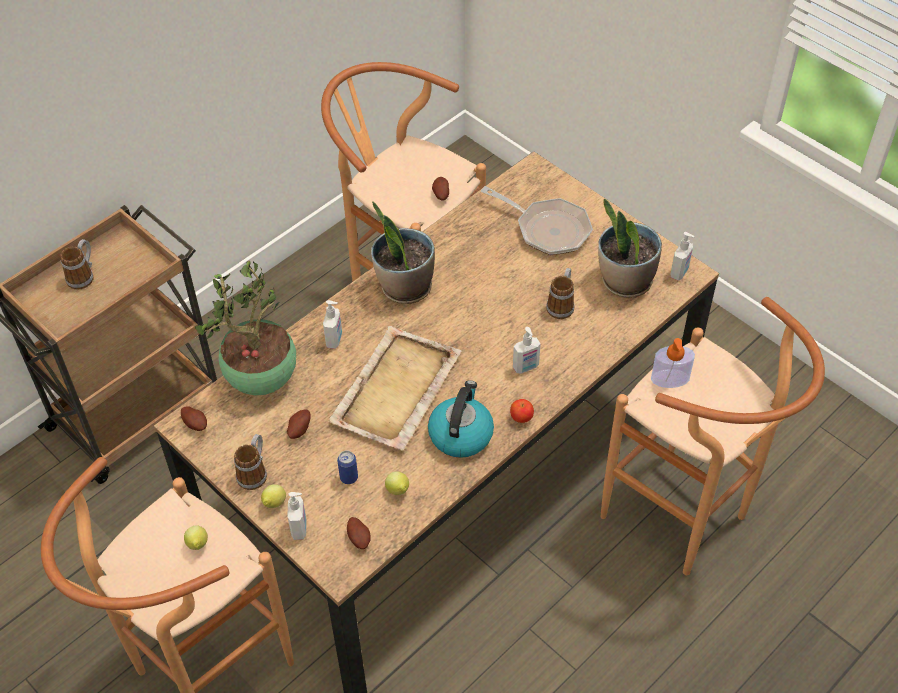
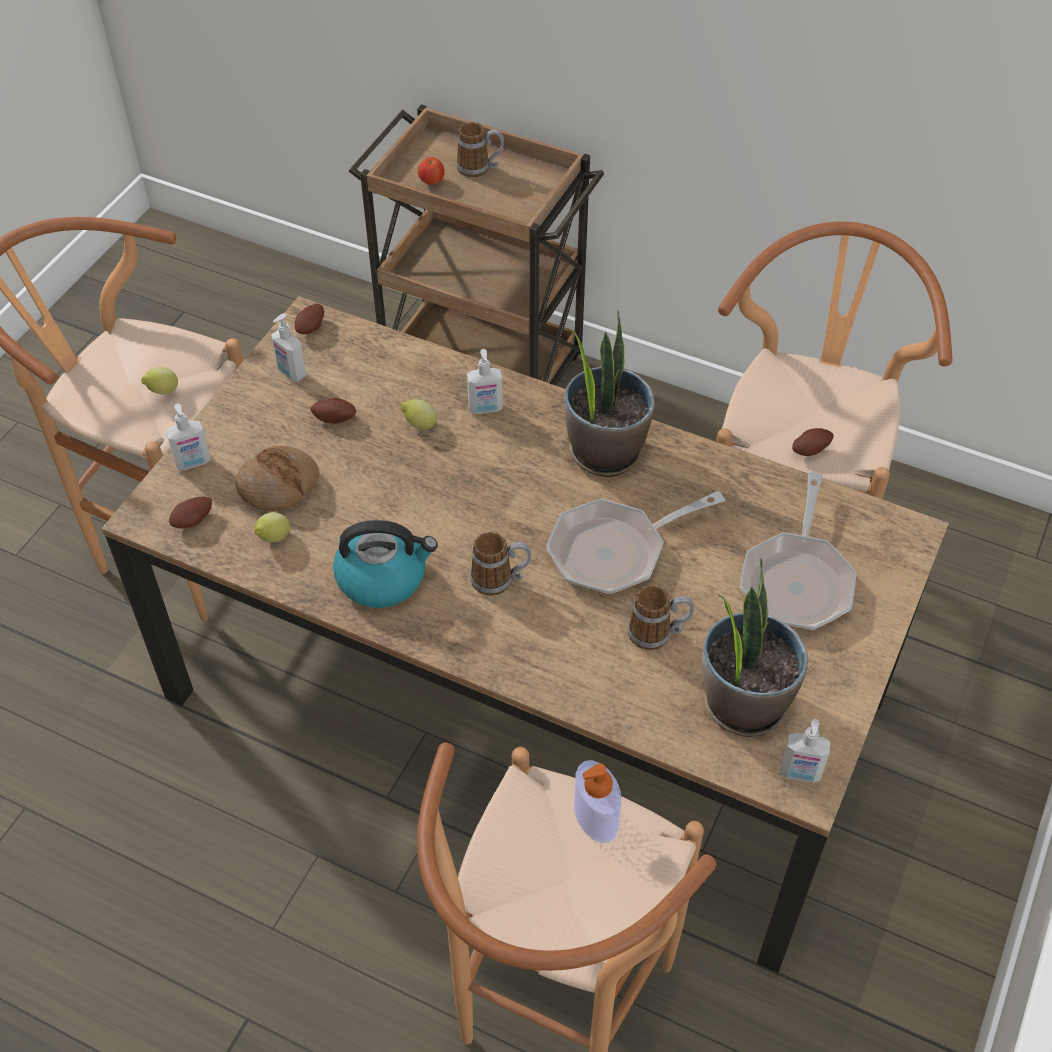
camera: 70 degrees right, 0 degrees up
potted plant [195,261,296,395] -> none
mug [234,434,267,490] -> mug moved to [470,532,531,596]
lemon [261,484,286,508] -> lemon moved to [400,399,437,430]
beige tray [328,326,461,450] -> none
can [337,450,358,484] -> bread [235,446,319,511]
apple [510,399,534,423] -> apple moved to [418,157,445,185]
soap dispenser [513,327,541,373] -> soap dispenser moved to [271,313,306,382]
none -> frying pan [546,491,725,594]

